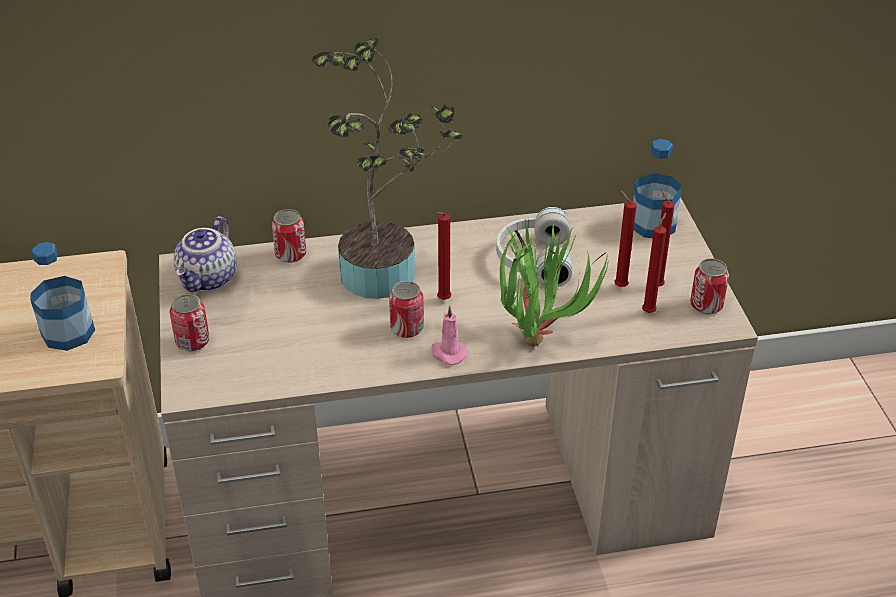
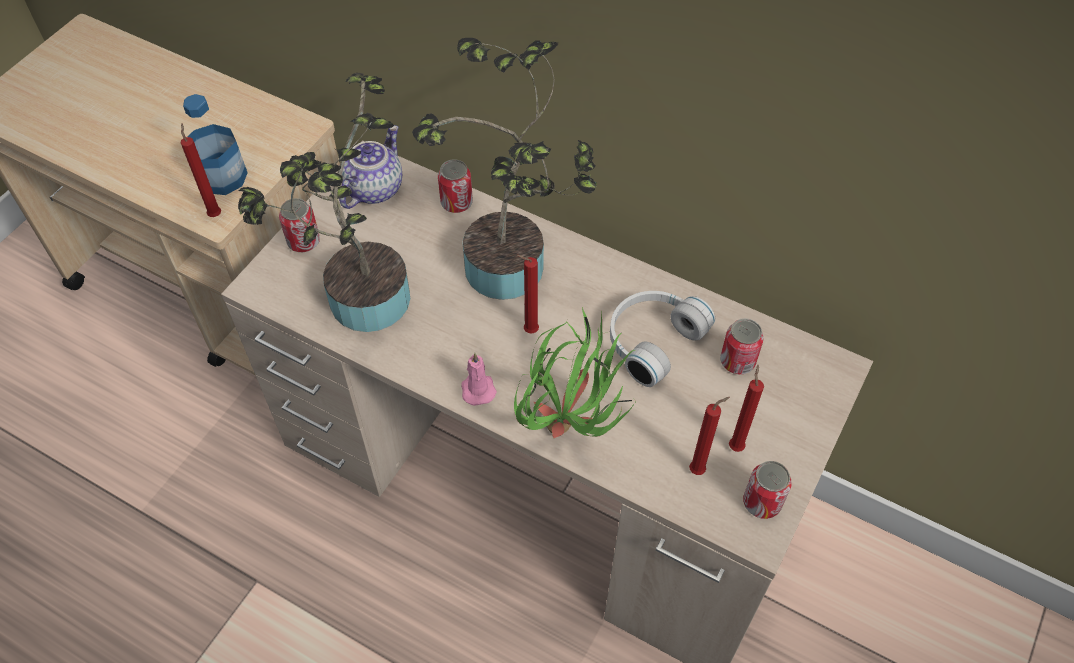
camera: 40 degrees right, 15 degrees up
teapot [174,216,237,292] -> teapot turned 150 degrees clockwise [339,125,402,209]
can [389,281,424,338] -> can moved to [720,318,764,374]
red candle [614,190,637,287] -> red candle moved to [180,123,221,217]
bottle [633,139,682,238] -> none
none -> potted plant [238,73,410,332]

